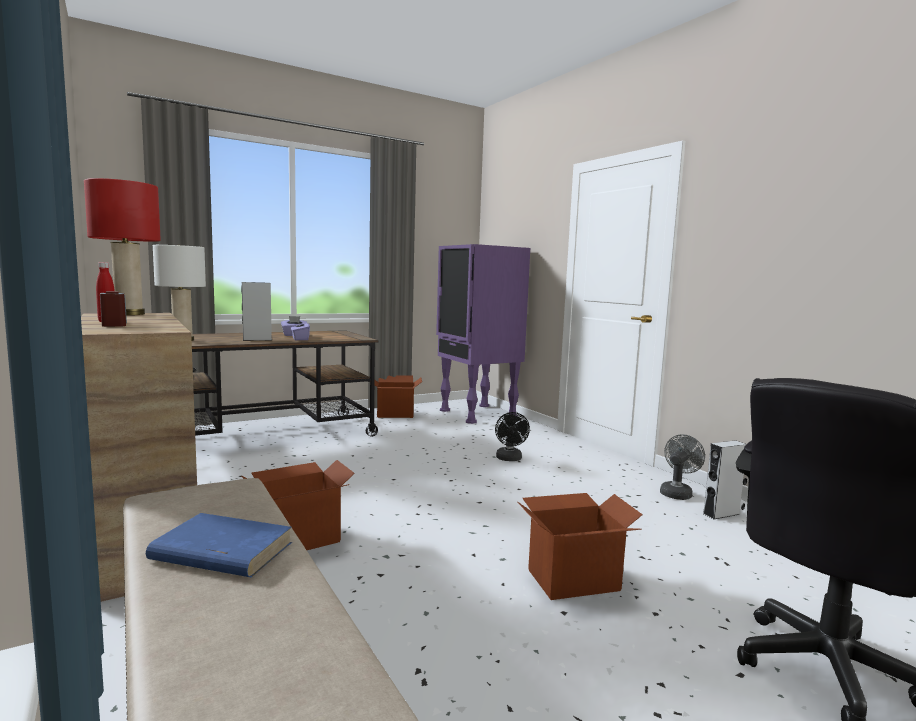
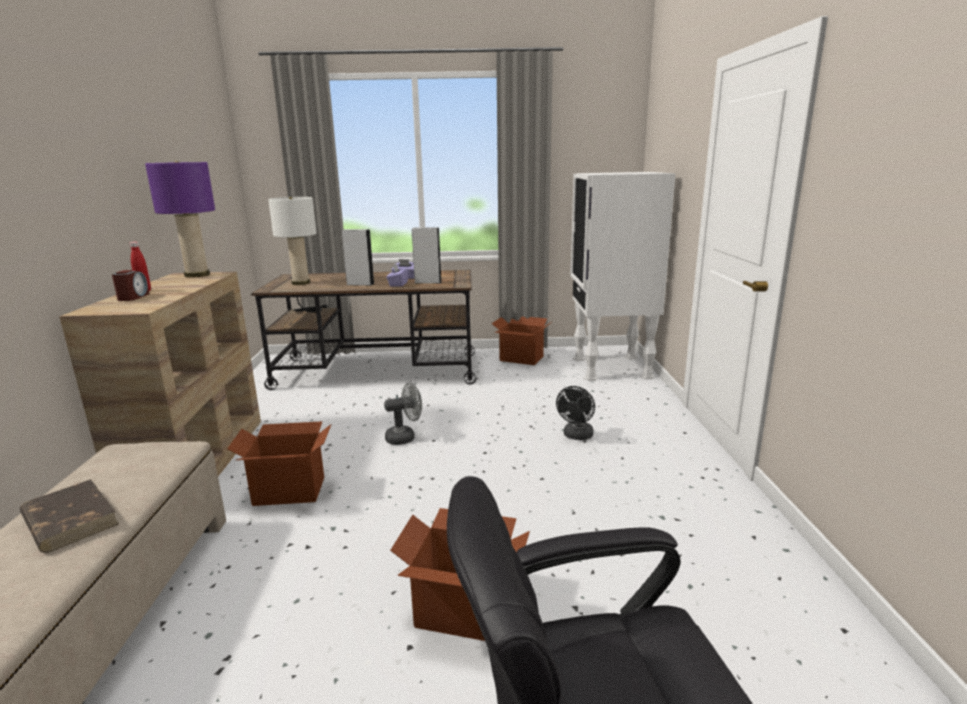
camera: 30 degrees right, 10 degrees up
red table lamp [84,178,161,315] -> purple table lamp [145,161,215,278]
blue book [146,513,292,577] -> brown book [20,479,119,553]
purple cabinet [436,244,530,424] -> white cabinet [570,172,676,381]
grey fan [660,434,705,500] -> grey fan moved to [384,383,422,445]
grey speaker [703,440,746,519] -> grey speaker moved to [412,227,442,284]

